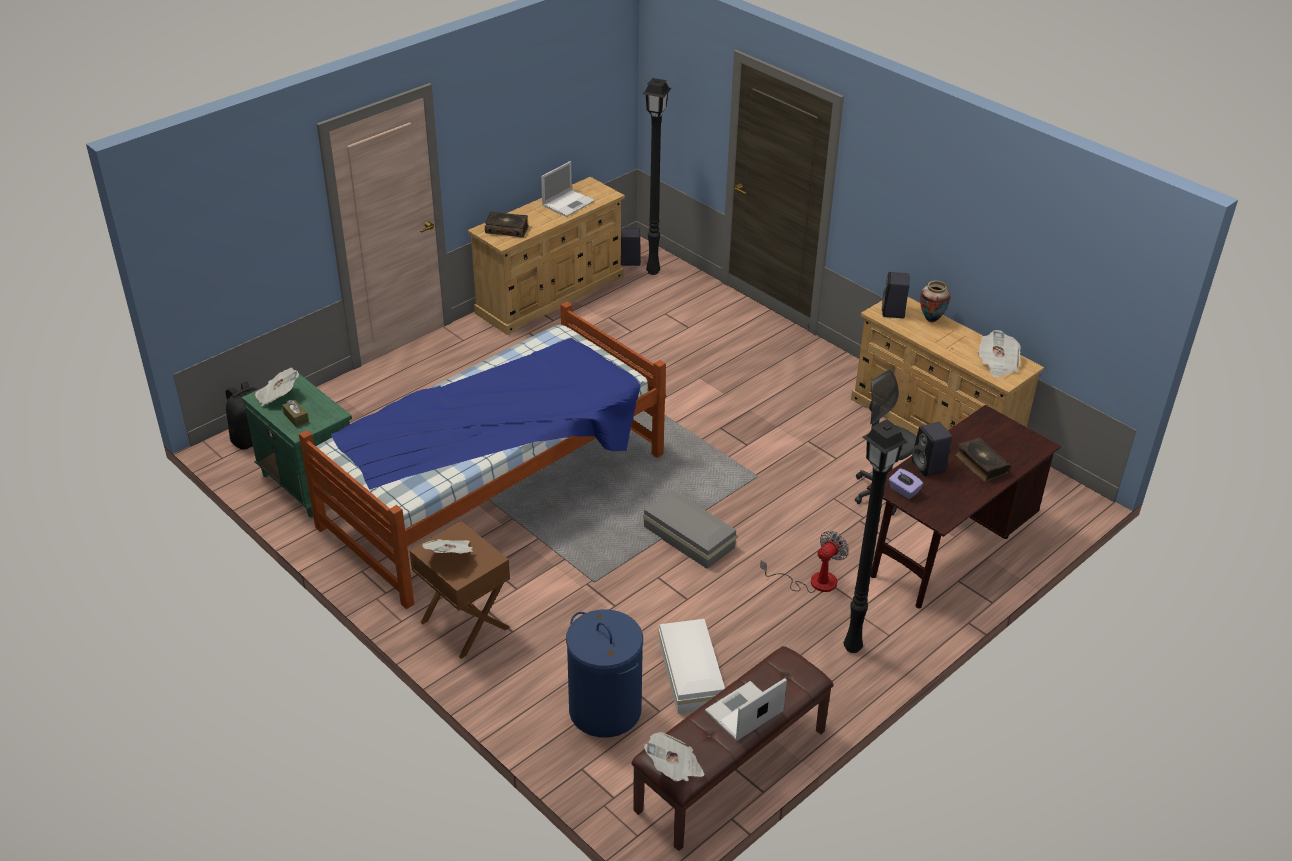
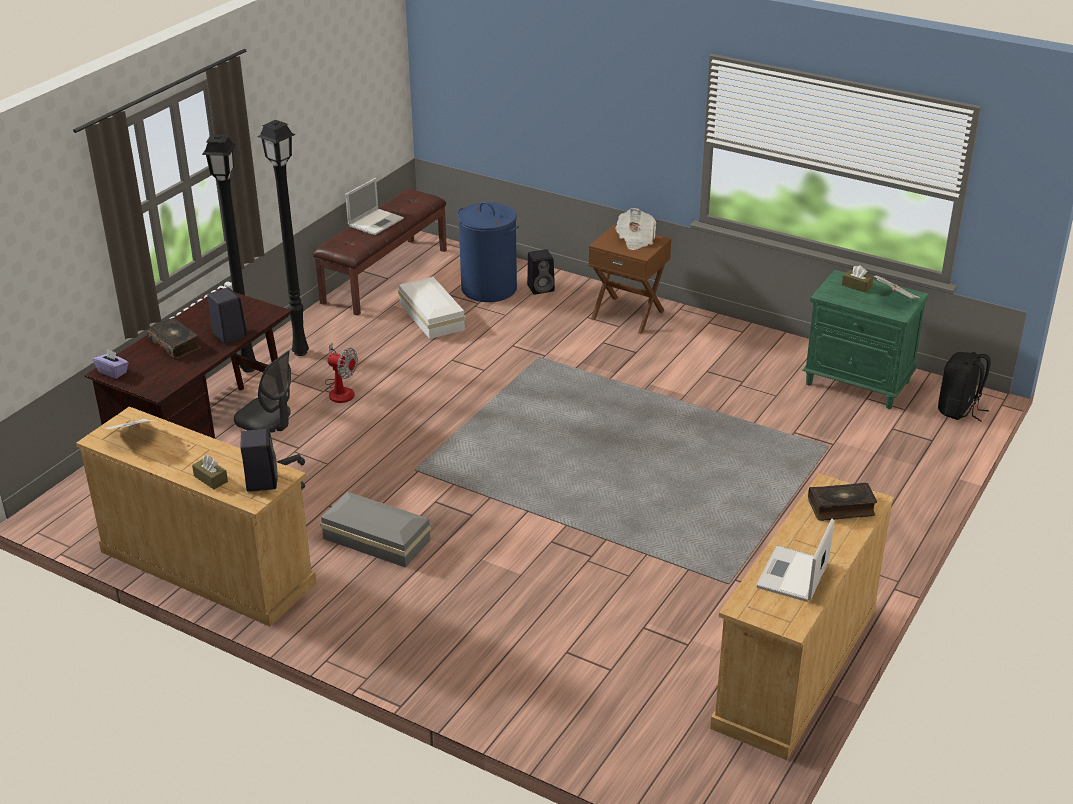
camera: 165 degrees right, 5 degrees down
bed [299,302,666,609] -> none
black speaker [621,228,641,266] -> black speaker moved to [527,249,555,294]
black floor lamp [643,78,672,275] -> black floor lamp moved to [202,134,256,373]
grey storage box [643,490,737,569] -> grey storage box moved to [320,492,431,568]
newspaper [644,732,705,782] -> none
fan [760,531,849,593] -> fan turned 90 degrees counterclockwise [325,343,358,403]
purple tissue box [889,468,923,499] -> purple tissue box moved to [93,349,129,379]
vase [920,281,950,322] -> brown tissue box [192,455,228,489]

